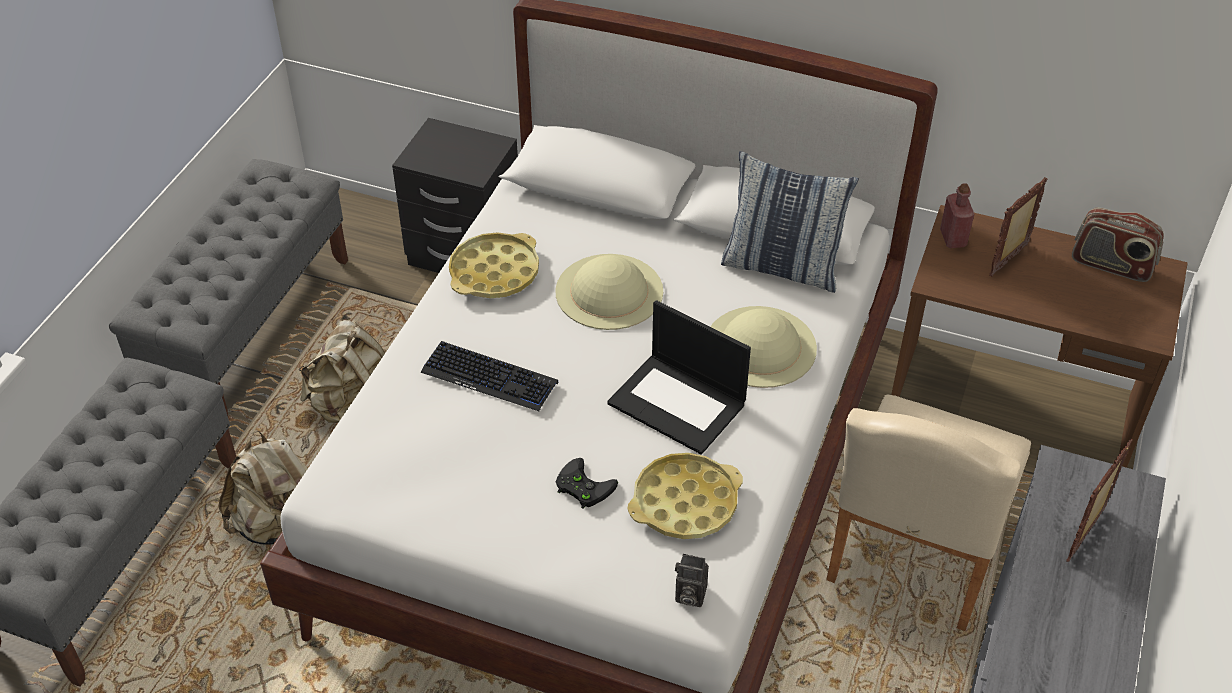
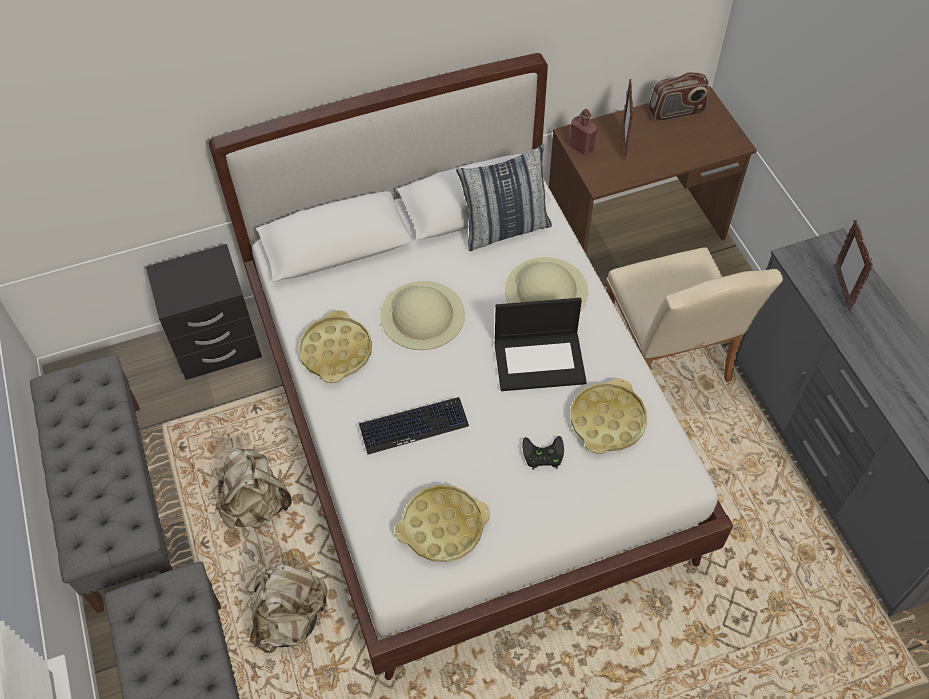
camera: 40 degrees left, 10 degrees up
camera [675,554,709,607] -> none
none -> yellow tray [395,485,490,562]

